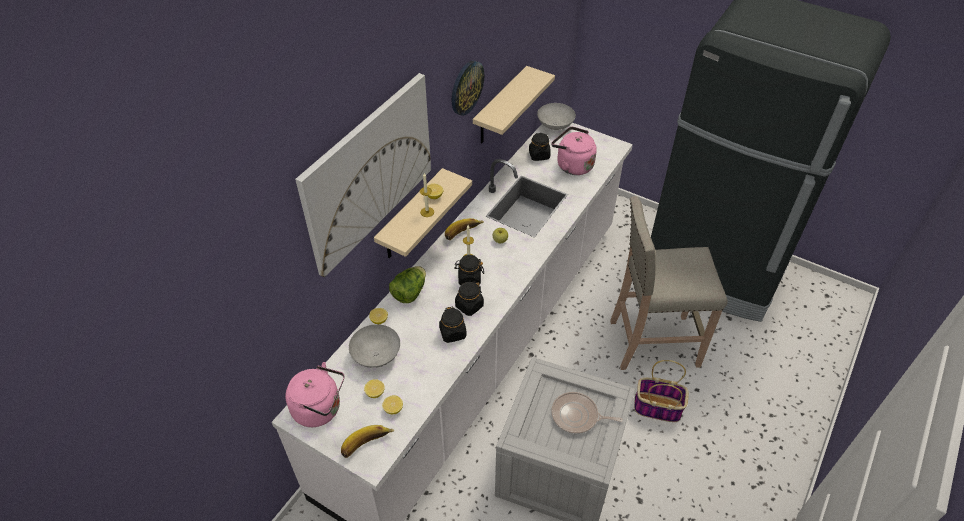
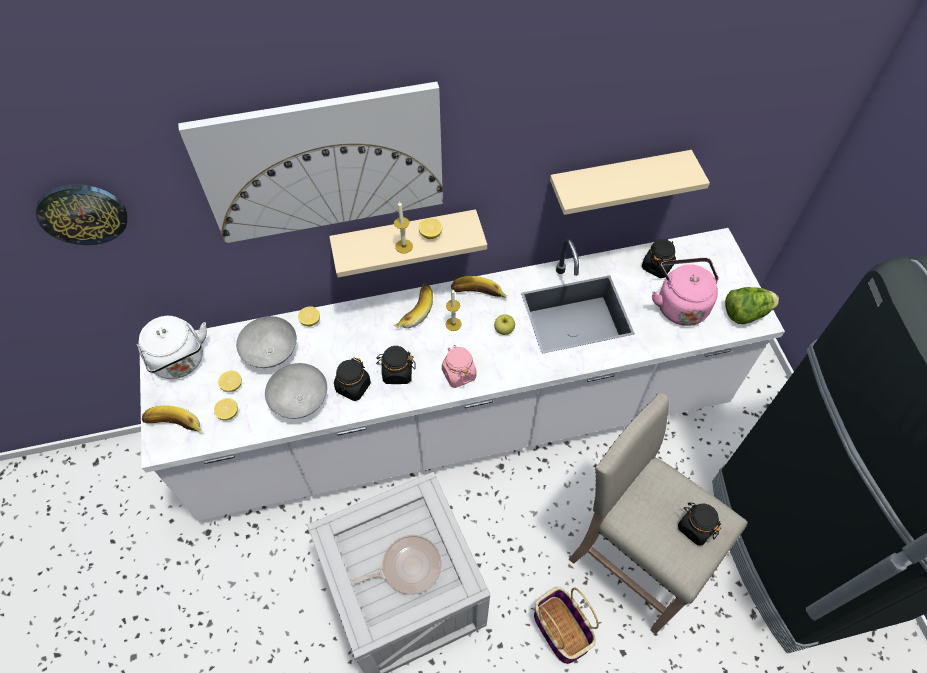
camera: 45 degrees right, 10 degrees up
pink kettle [285,362,344,427] -> white kettle [137,316,207,379]
lettuce [389,266,426,303] -> lettuce moved to [725,287,779,324]
wall clock [452,60,484,116] -> wall clock moved to [36,184,127,245]
black jar [454,255,484,285] -> black jar moved to [678,503,721,545]
grey bowl [537,103,576,130] -> grey bowl moved to [265,363,327,419]
frying pan [551,392,623,434] -> frying pan turned 105 degrees clockwise [353,535,442,595]
none -> banana [394,284,433,328]
none -> pink jar [442,345,477,388]

